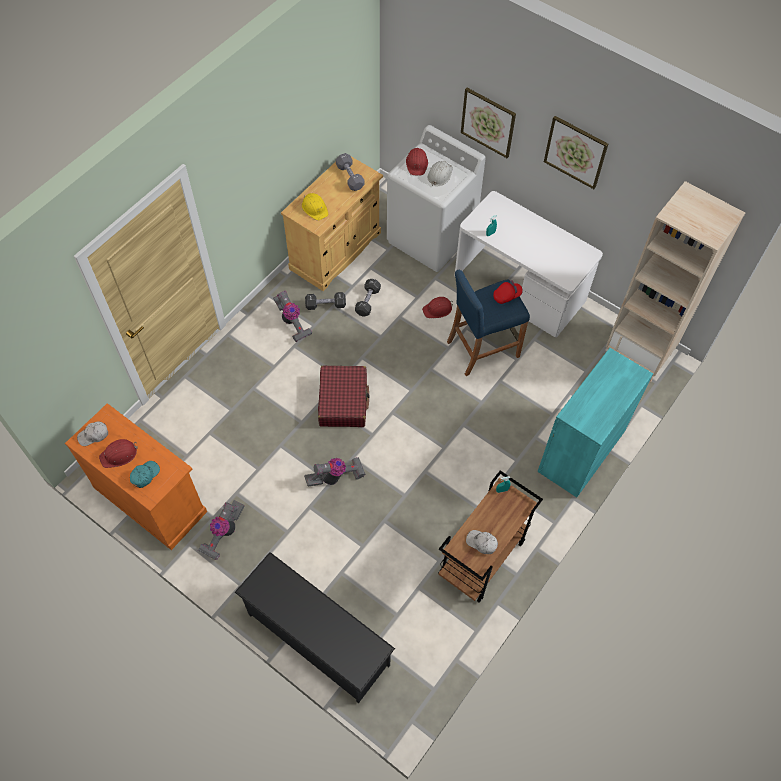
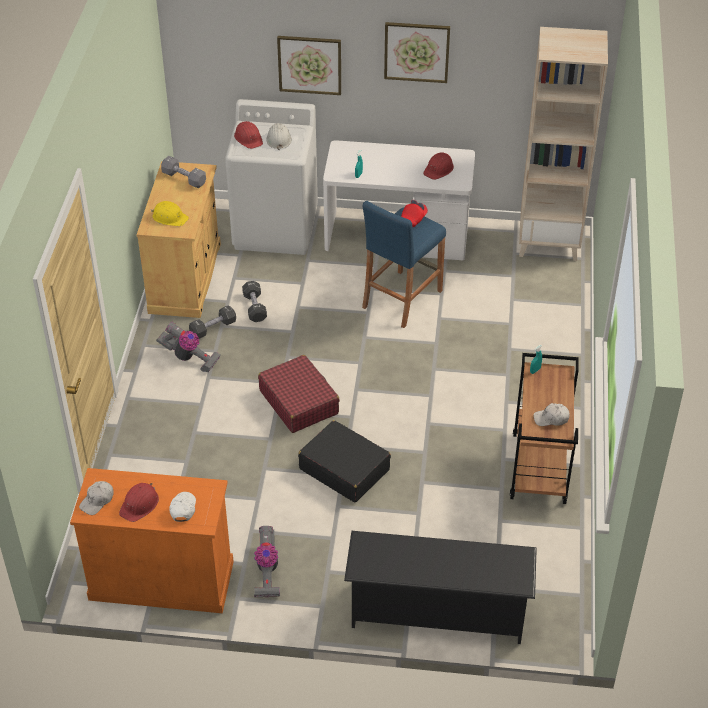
camera: 30 degrees left, 15 degrees down
turquoise cap [130,461,160,488] -> white cap [169,492,196,522]
vacuum cleaner [304,457,365,487] -> black suitcase [298,420,391,502]
red hard hat [422,297,453,318] -> red hard hat moved to [423,153,454,180]
turquoise cabinet [538,348,653,497] -> none

